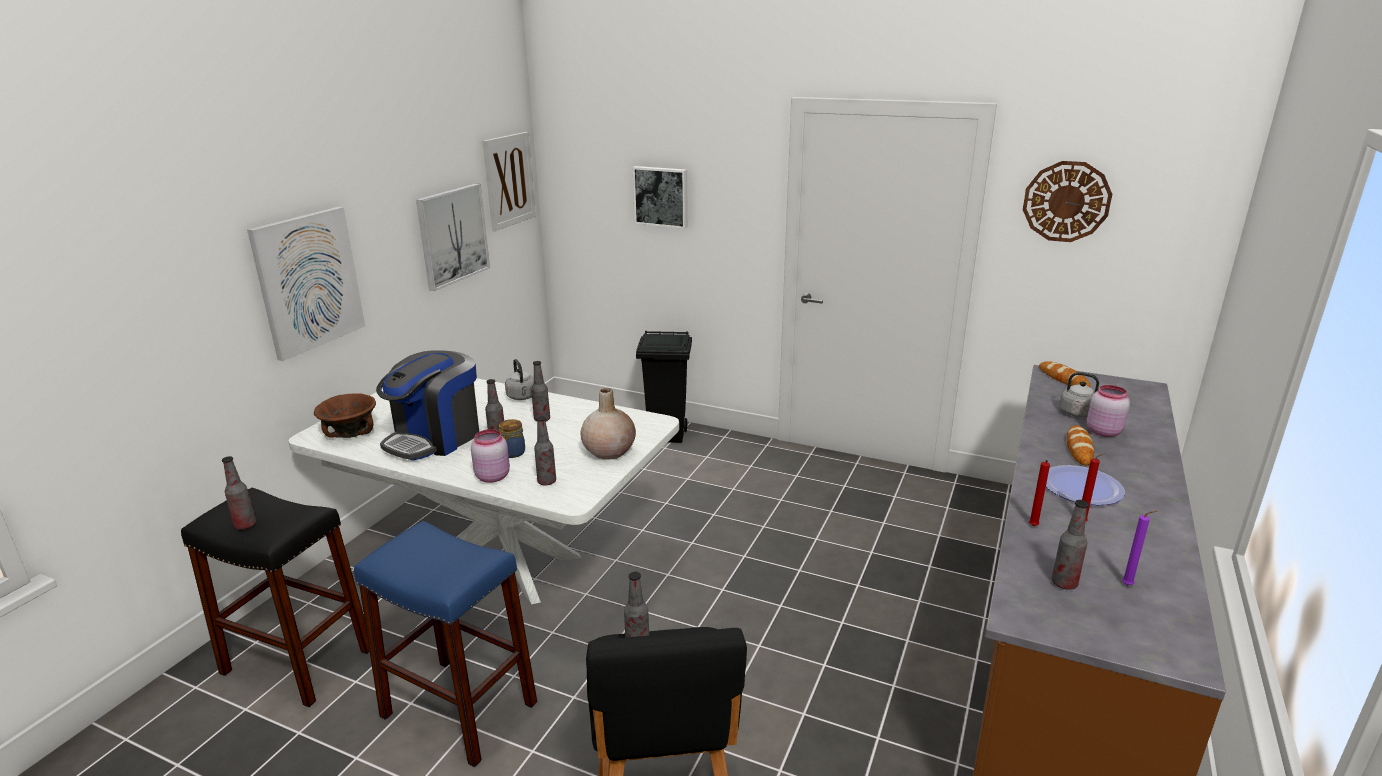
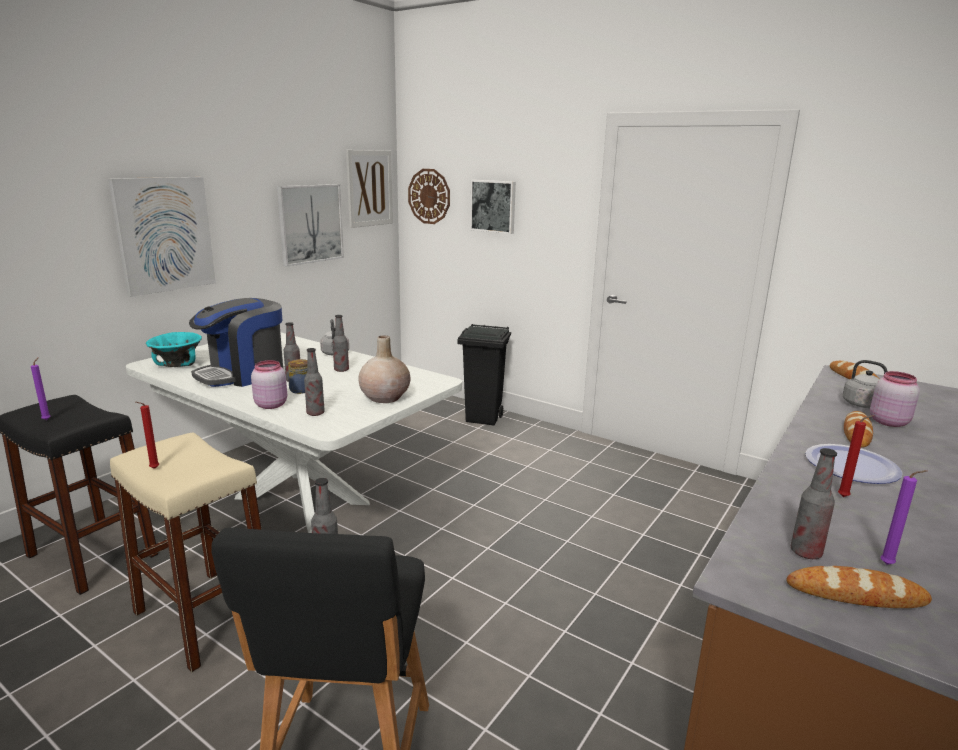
camera: 10 degrees right, 5 degrees down
bottle [222,456,256,530] -> purple candle [31,358,51,420]
brown bowl [314,393,376,438] -> turquoise bowl [146,332,202,367]
blue stool [354,521,537,767] -> beige stool [110,432,262,672]
wall clock [1023,161,1112,242] -> wall clock moved to [408,169,450,224]
red candle [1029,460,1050,526] -> red candle moved to [137,402,159,469]
none -> bread [786,566,932,608]

